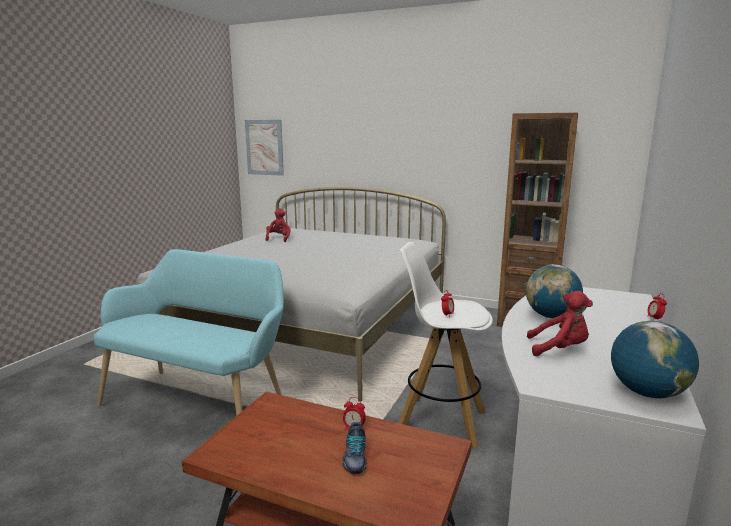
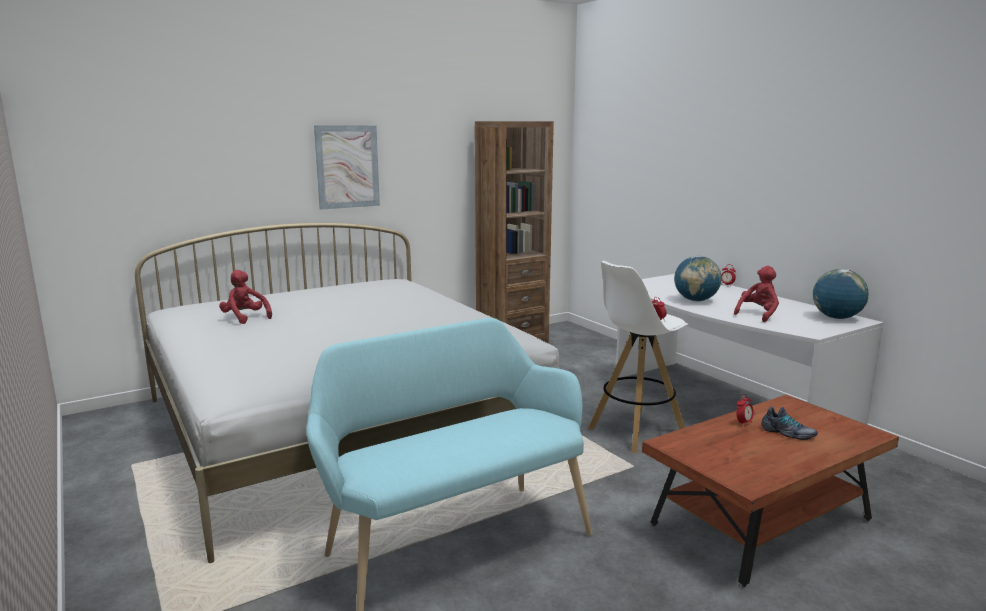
camera: 55 degrees left, 0 degrees up
picture [245,120,284,176] -> picture moved to [314,125,380,210]

